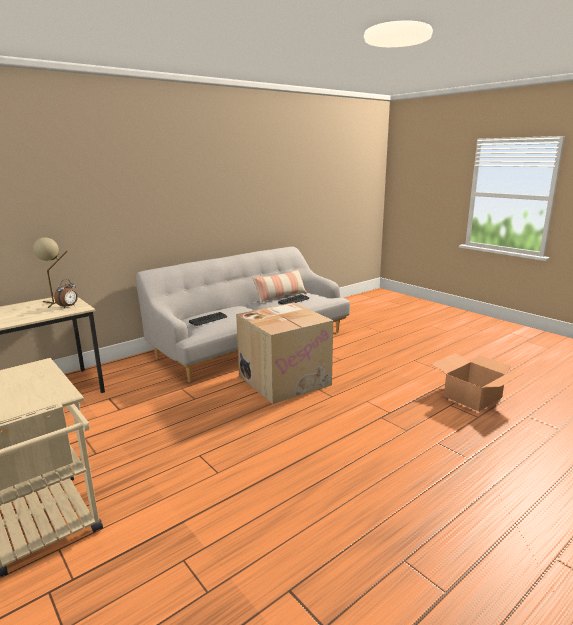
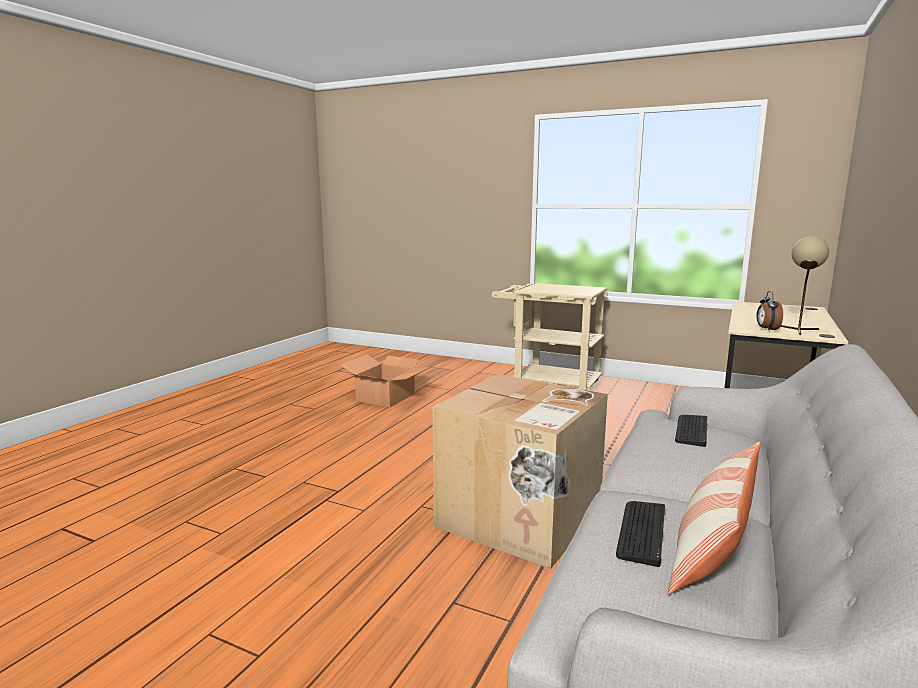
camera: 155 degrees right, 5 degrees down
cardboard box [432,353,524,412] -> cardboard box moved to [340,354,430,407]

